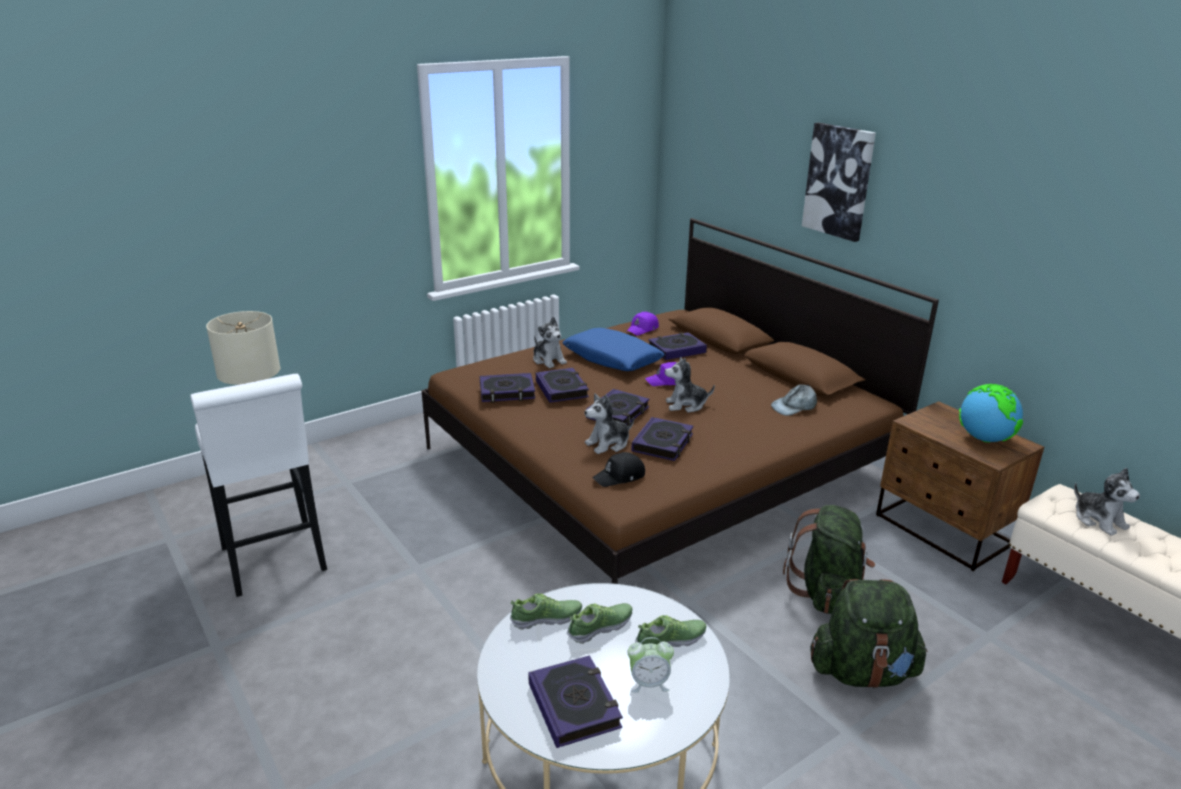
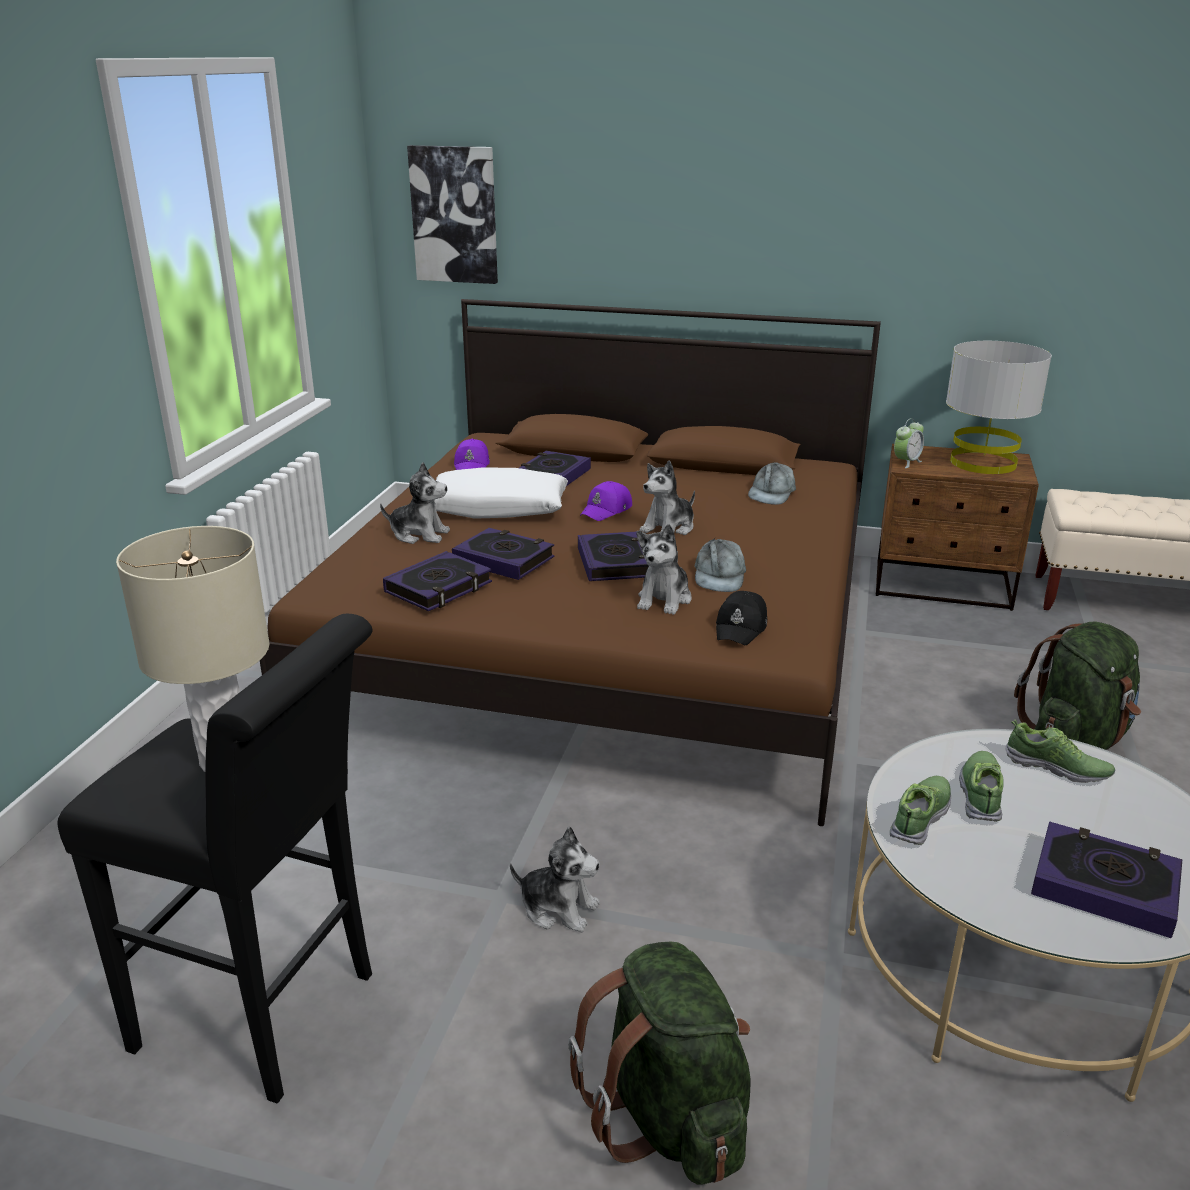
camera: 40 degrees left, 0 degrees up
white stool [190,374,327,597] -> black stool [58,614,373,1104]
blue pillow [563,328,665,371] -> white pillow [434,468,568,519]
alarm clock [628,637,674,693] -> alarm clock moved to [894,418,924,468]
book [632,417,694,461] -> grey cap [694,538,746,592]
shoe [635,615,706,647] -> shoe turned 90 degrees clockwise [1005,720,1115,783]
green backpack [783,505,875,614] -> green backpack moved to [568,942,751,1185]
picture [802,122,876,242] -> picture moved to [407,145,498,284]
globe [959,384,1023,443] -> grey table lamp [946,341,1052,474]
plush toy [1074,468,1140,536] -> plush toy moved to [510,826,600,933]

